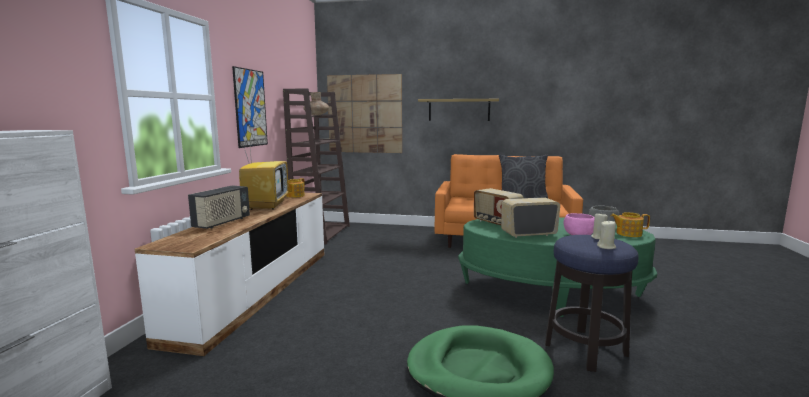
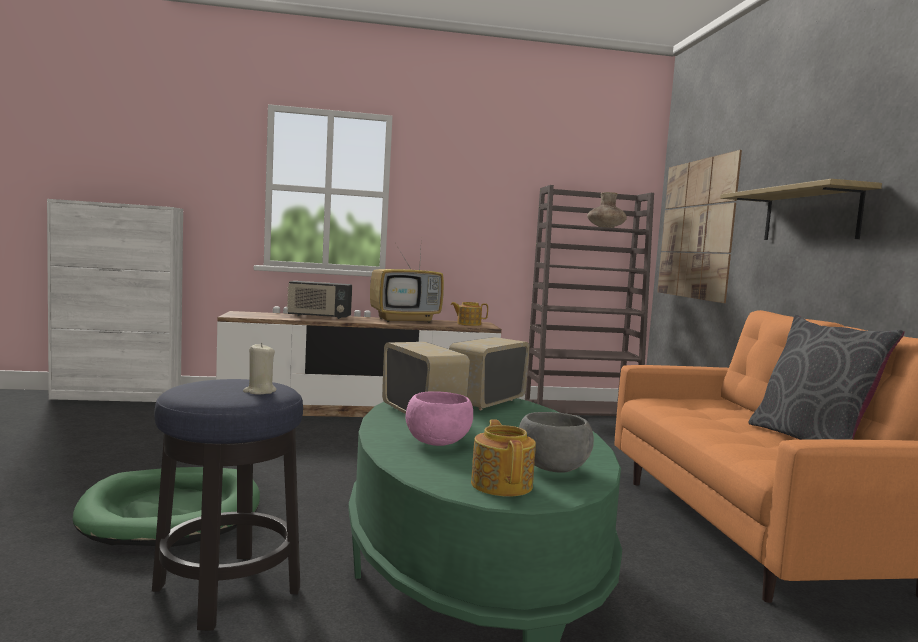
camera: 70 degrees right, 5 degrees down
picture [232,66,268,148] -> none
beige candle [597,221,616,249] -> none

